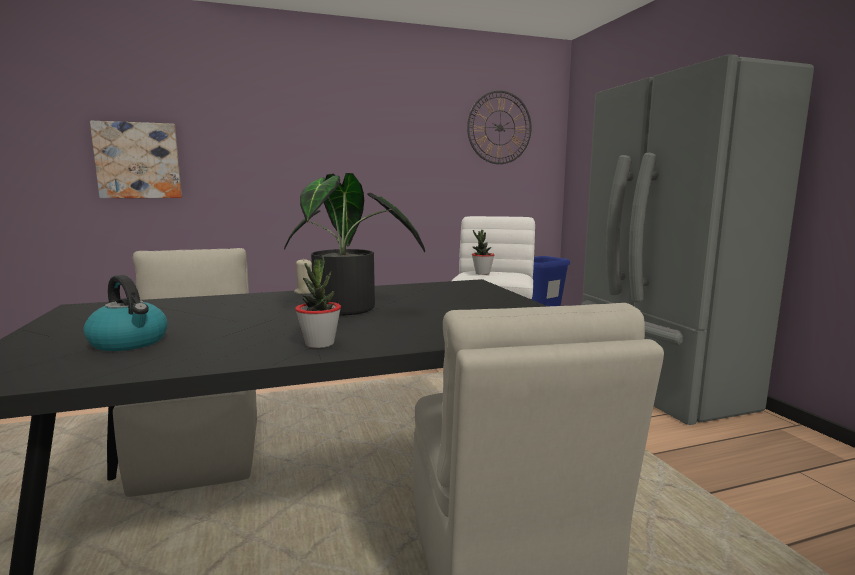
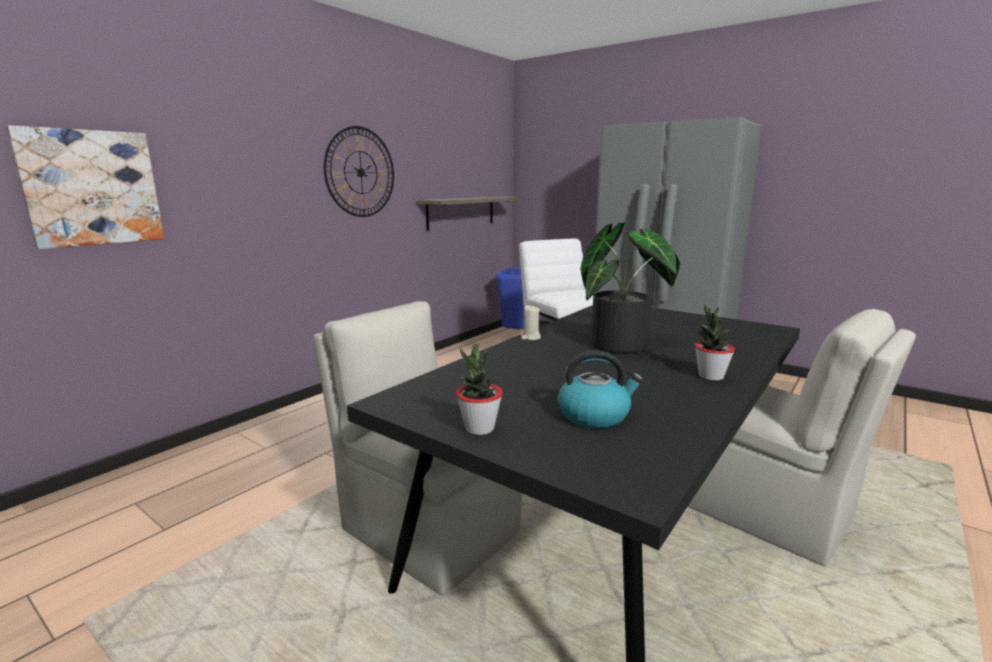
camera: 35 degrees left, 5 degrees up
wall clock [467,91,531,164] -> wall clock moved to [324,126,394,217]
potted plant [472,230,494,275] -> potted plant moved to [456,344,503,435]
none -> shelf [418,197,520,231]

